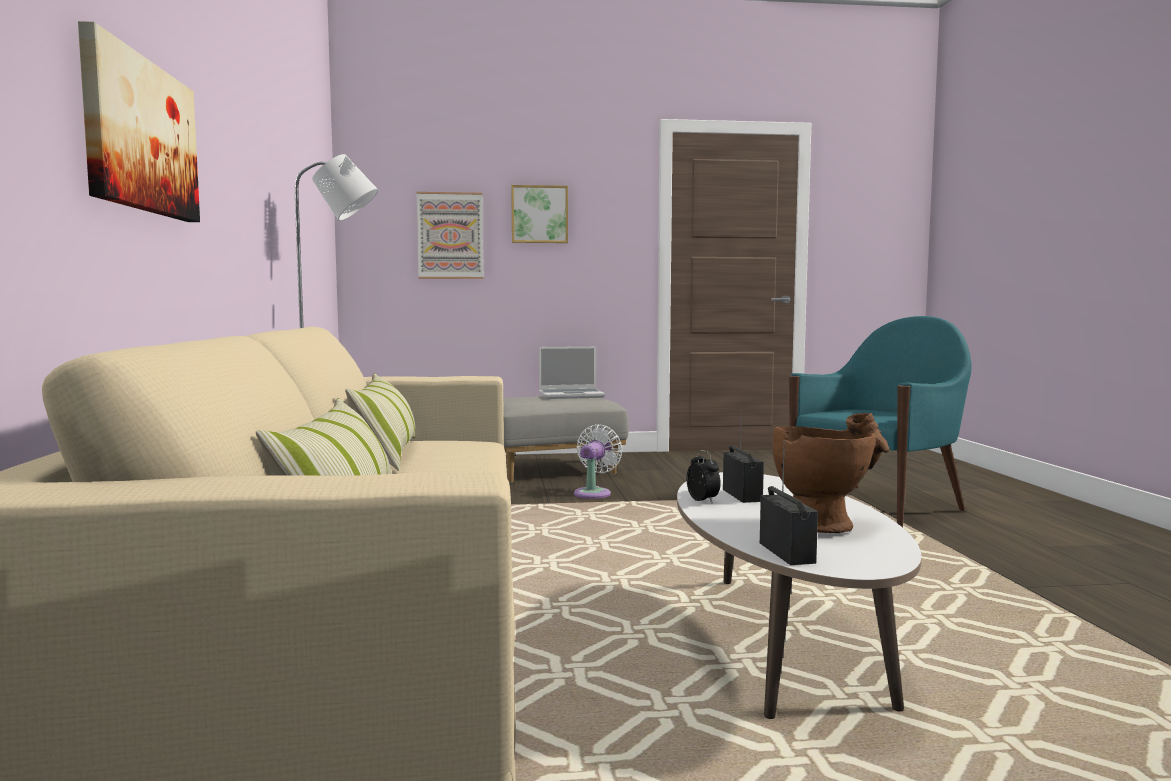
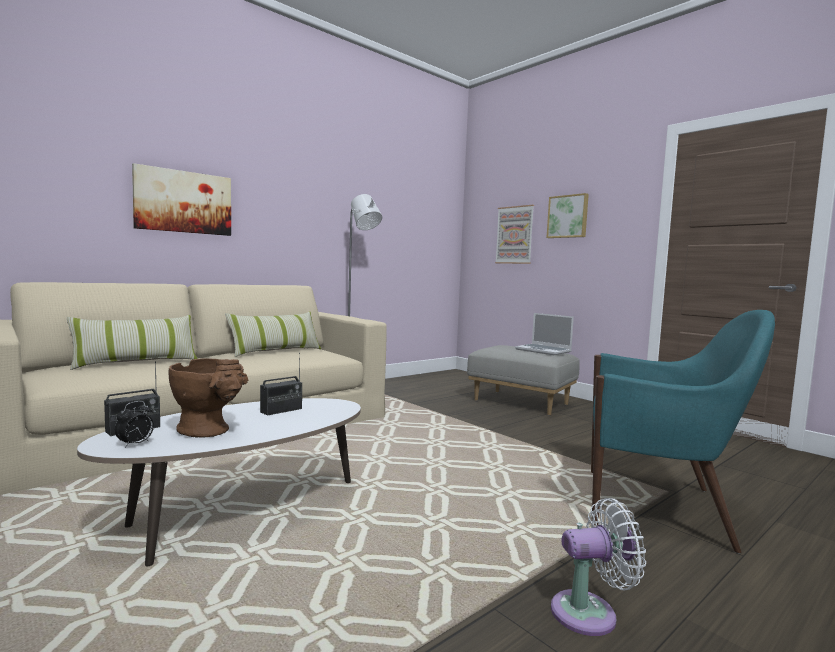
camera: 55 degrees right, 0 degrees up
white fan [574,424,622,499] -> white fan moved to [551,498,646,636]
alarm clock [687,450,721,503] -> alarm clock moved to [115,401,154,448]

